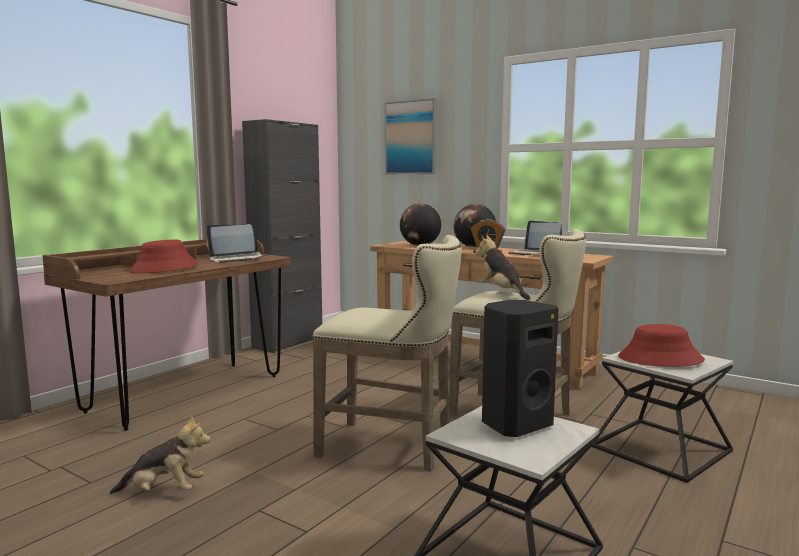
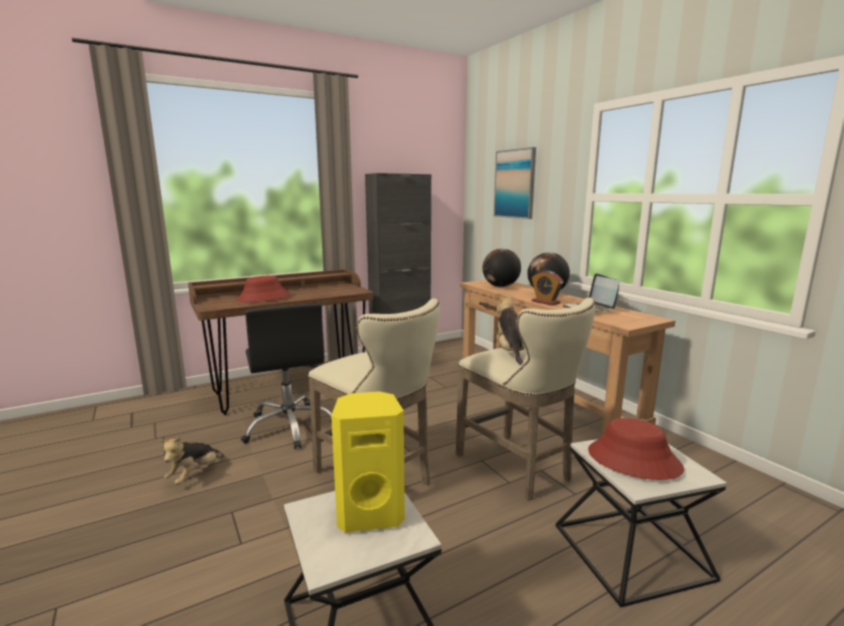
camera: 25 degrees right, 5 degrees up
plush toy [110,415,211,494] -> plush toy turned 90 degrees clockwise [159,437,224,485]
laptop [206,224,265,263] -> none
black speaker [482,300,559,437] -> yellow speaker [331,391,405,533]
none -> black office chair [241,303,332,449]

